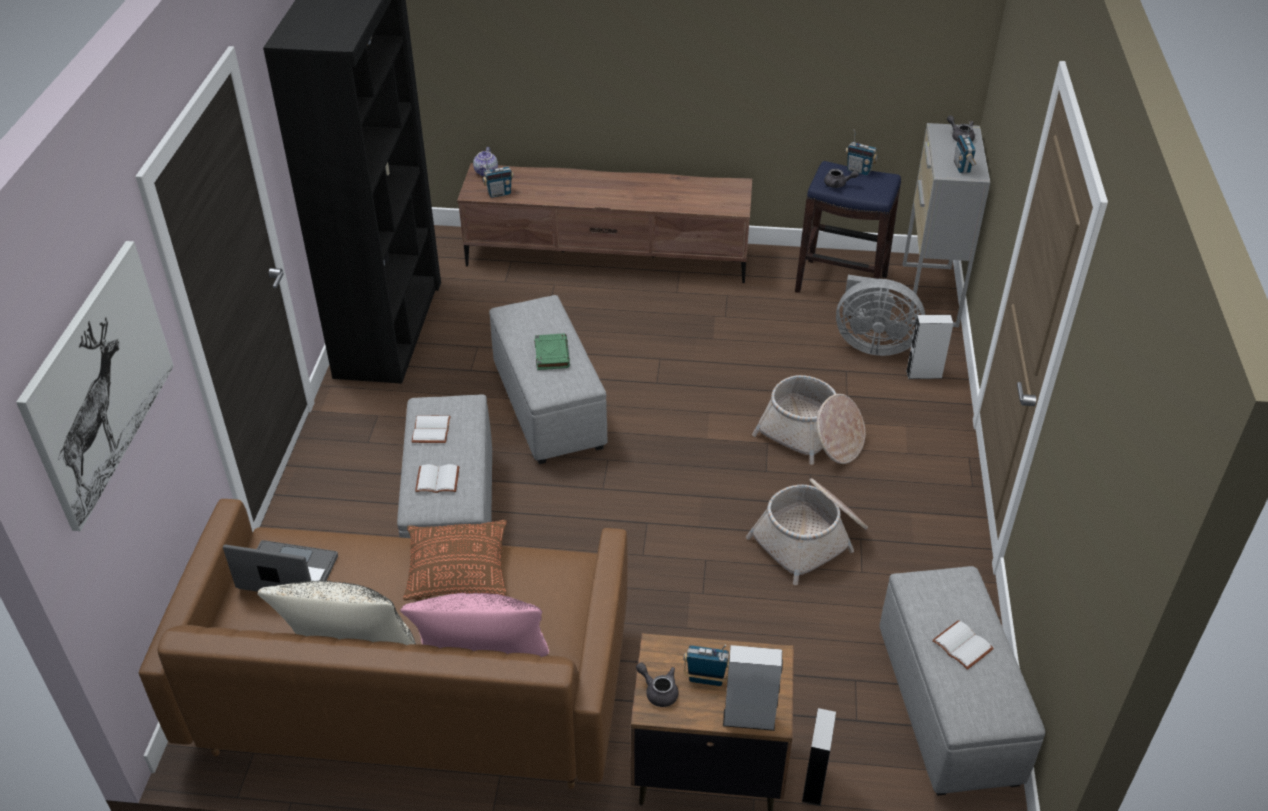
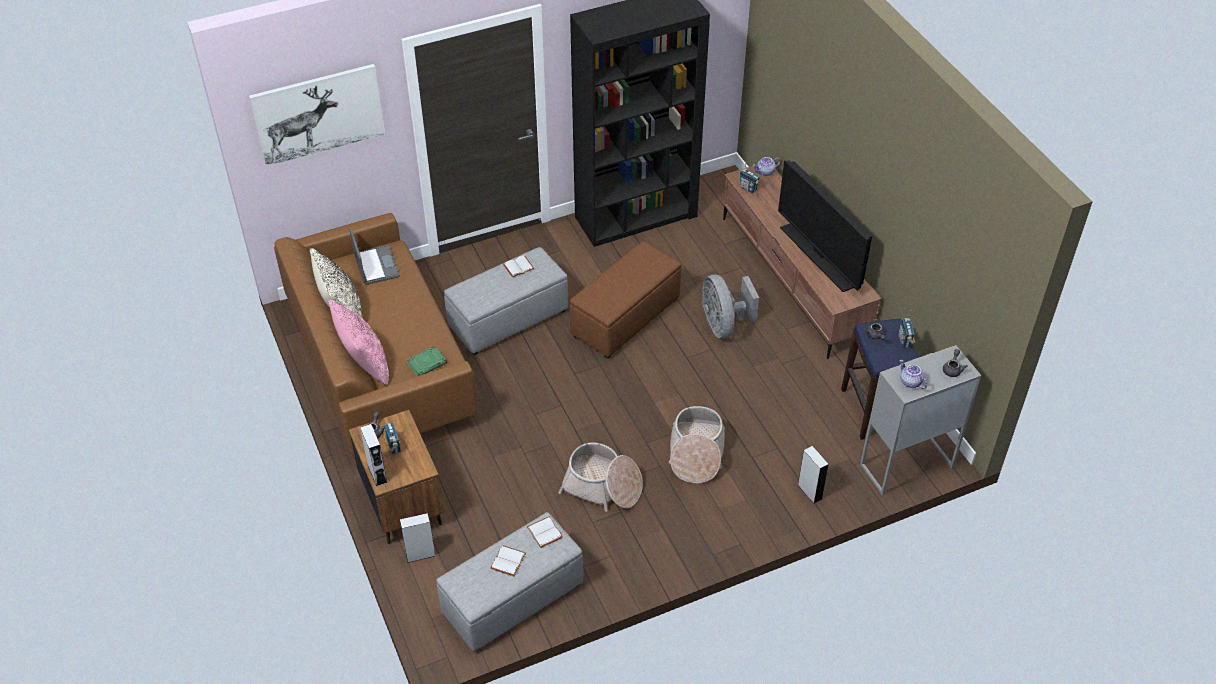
camera: 60 degrees right, 5 degrees up
brown pillow [403,520,507,601] -> none
white book [415,464,459,493] -> white book moved to [527,517,563,548]
grey ottoman [489,295,607,464] -> brown ottoman [570,242,681,359]
green book [534,333,570,370] -> green book moved to [407,346,447,376]
grey fan [836,275,925,356] -> grey fan moved to [702,275,759,338]
radio [954,121,976,173] -> teapot [899,360,927,389]
none -> television [778,160,872,292]

